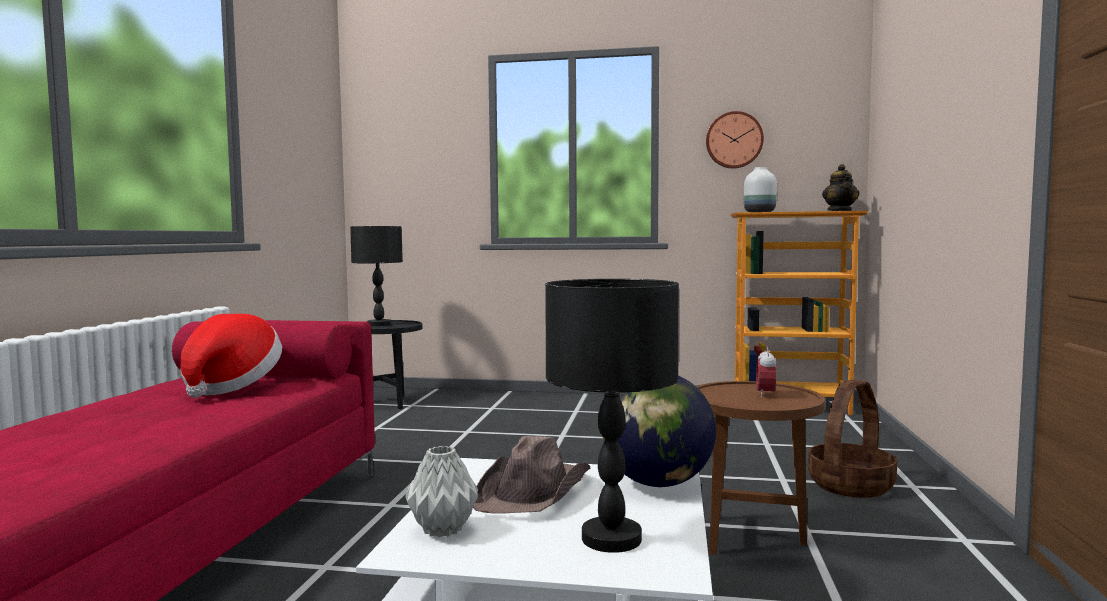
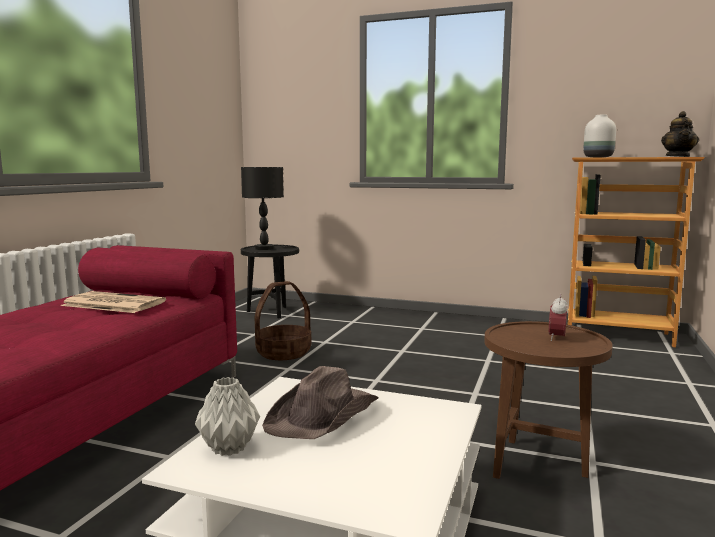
camera: 10 degrees right, 5 degrees up
hat [180,314,282,398] -> newspaper [61,291,166,313]
black table lamp [545,279,679,553] -> none
globe [603,376,716,487] -> none
wall clock [706,111,764,169] -> none
basket [808,380,897,498] -> basket moved to [254,281,311,360]

